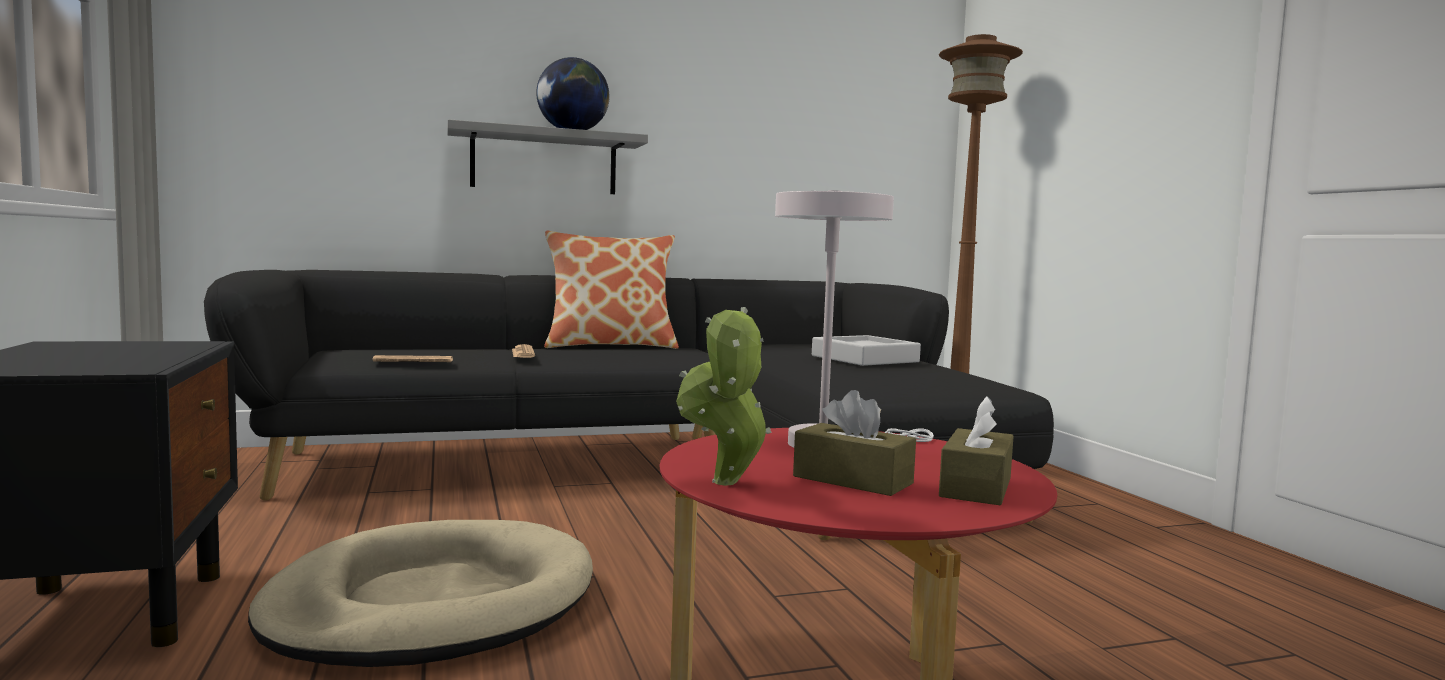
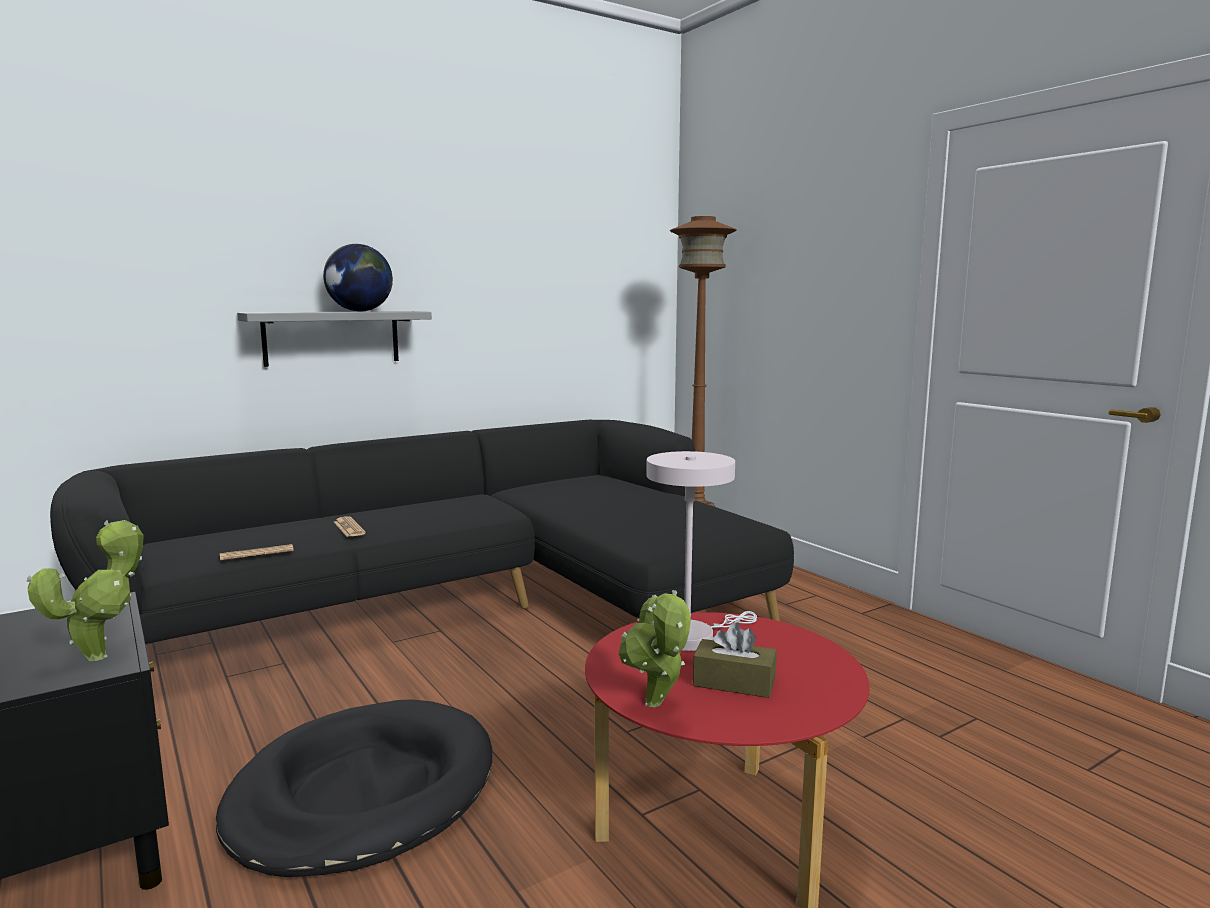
camera: 15 degrees left, 5 degrees up
beige dog bed [248,520,593,667] -> black dog bed [216,699,492,877]
pillow [544,231,679,349] -> none
grey tray [812,335,921,366] -> none
brown tissue box [939,396,1014,505] -> none
none -> potted plant [27,520,144,661]

